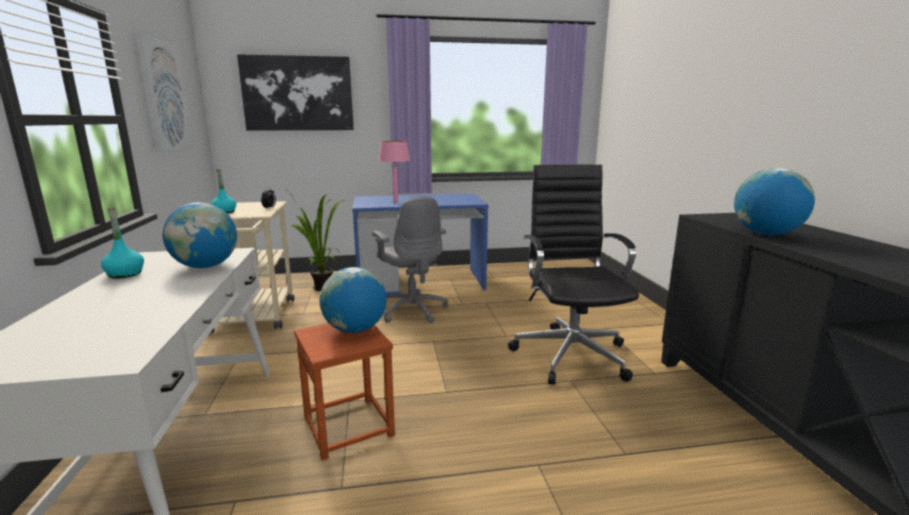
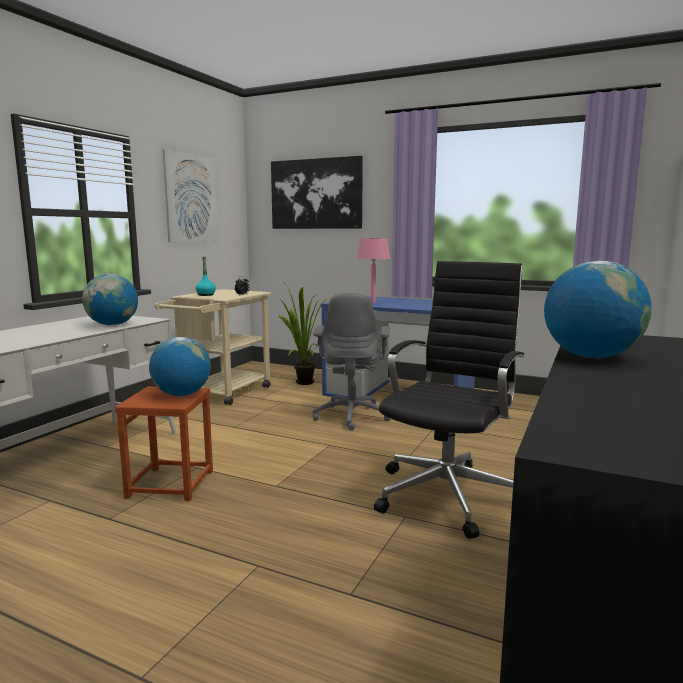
camera: 35 degrees right, 5 degrees down
turquoise bottle [101,208,144,279] -> none

